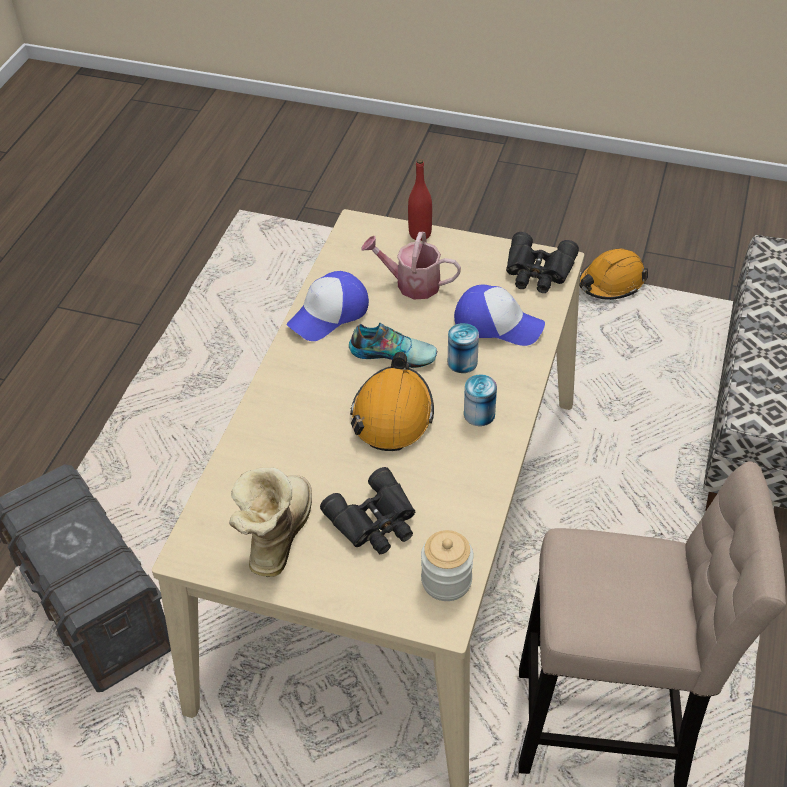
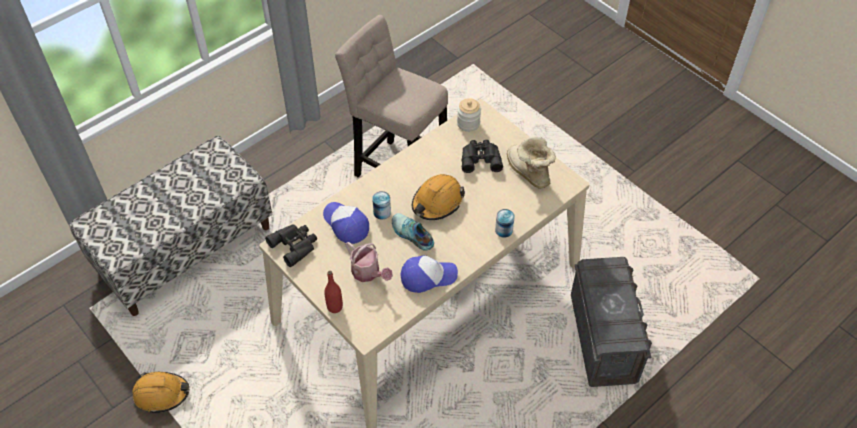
camera: 150 degrees left, 5 degrees up
boot [229,467,312,577] -> boot turned 105 degrees clockwise [507,136,556,188]
can [464,374,497,426] -> can moved to [495,209,515,238]

